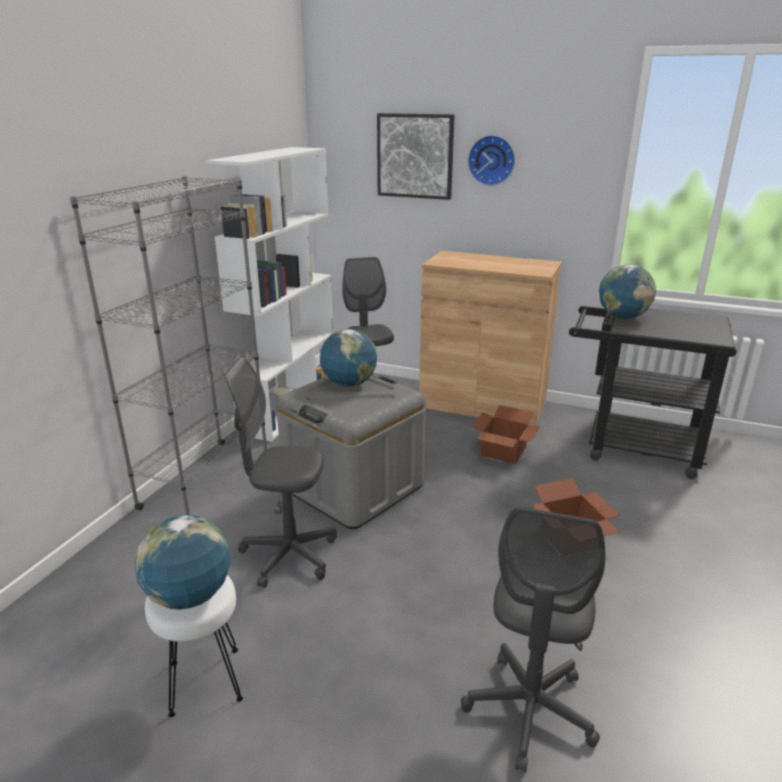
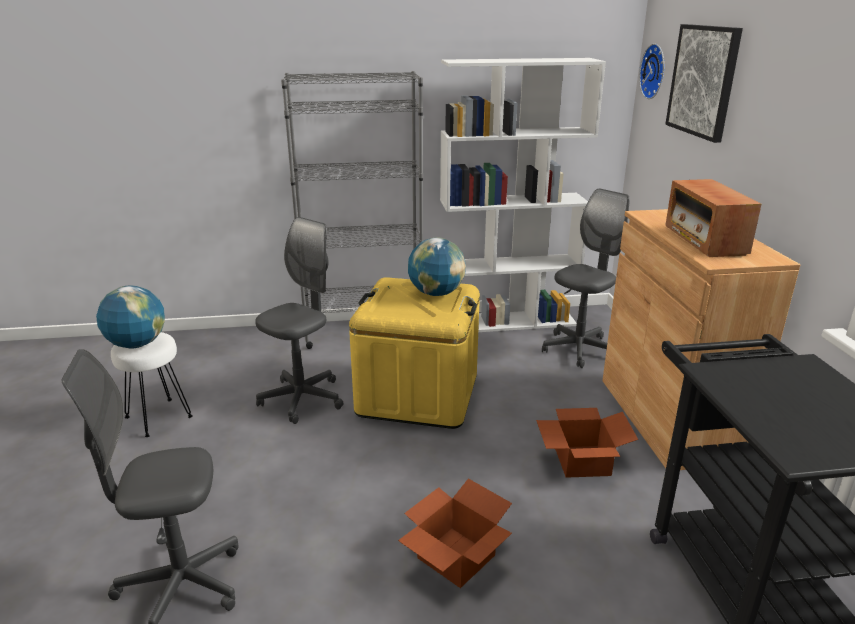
camera: 60 degrees right, 0 degrees up
grey office chair [225,357,337,588] -> grey office chair turned 60 degrees clockwise [255,217,343,424]
grey storage box [276,374,426,529] -> yellow storage box [349,277,480,429]
wall clock [468,135,515,186] -> wall clock moved to [639,43,664,99]
globe [599,264,656,319] -> none
none -> radio [665,179,761,257]

